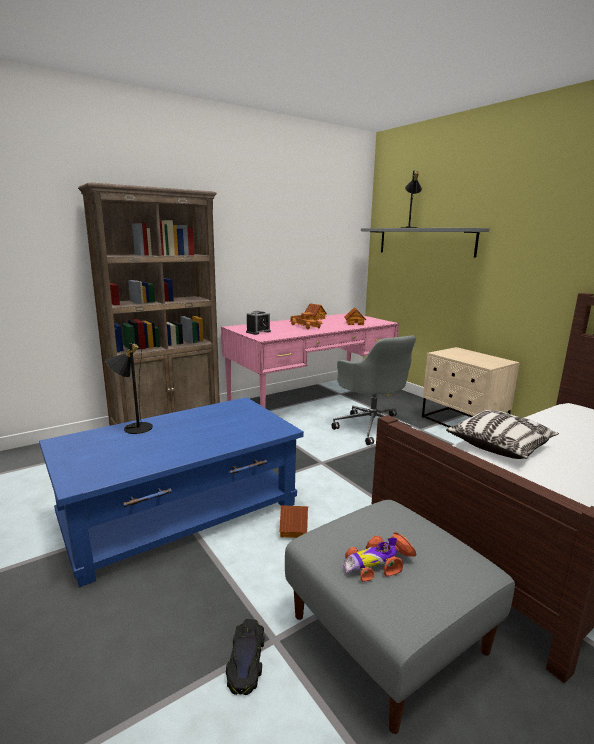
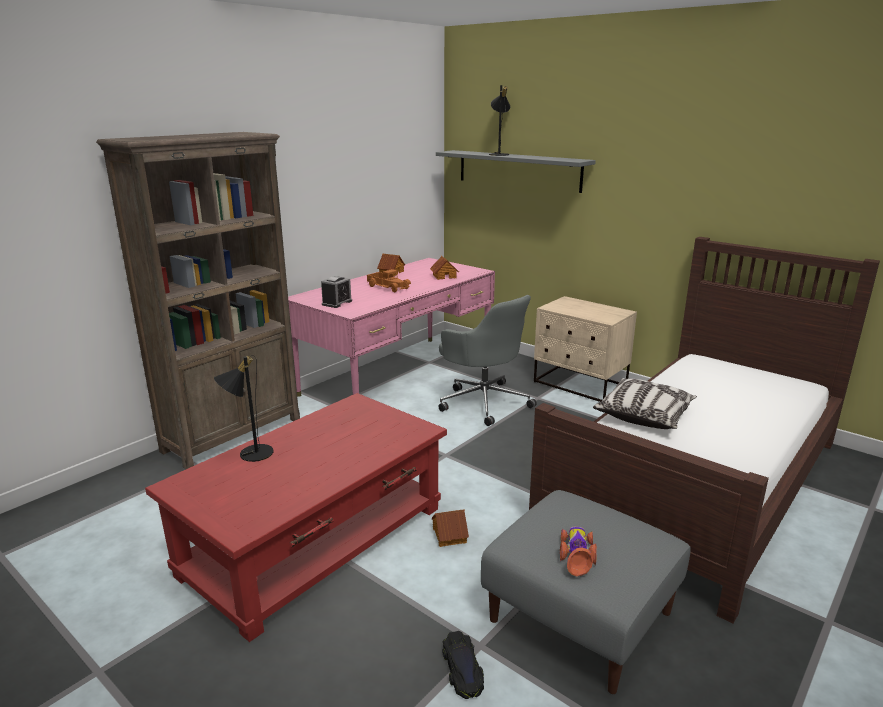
camera: 15 degrees left, 5 degrees up
blue coffee table [39,397,304,587] -> red coffee table [145,393,447,642]
toy car [342,532,416,582] -> toy car turned 135 degrees clockwise [560,527,597,576]

